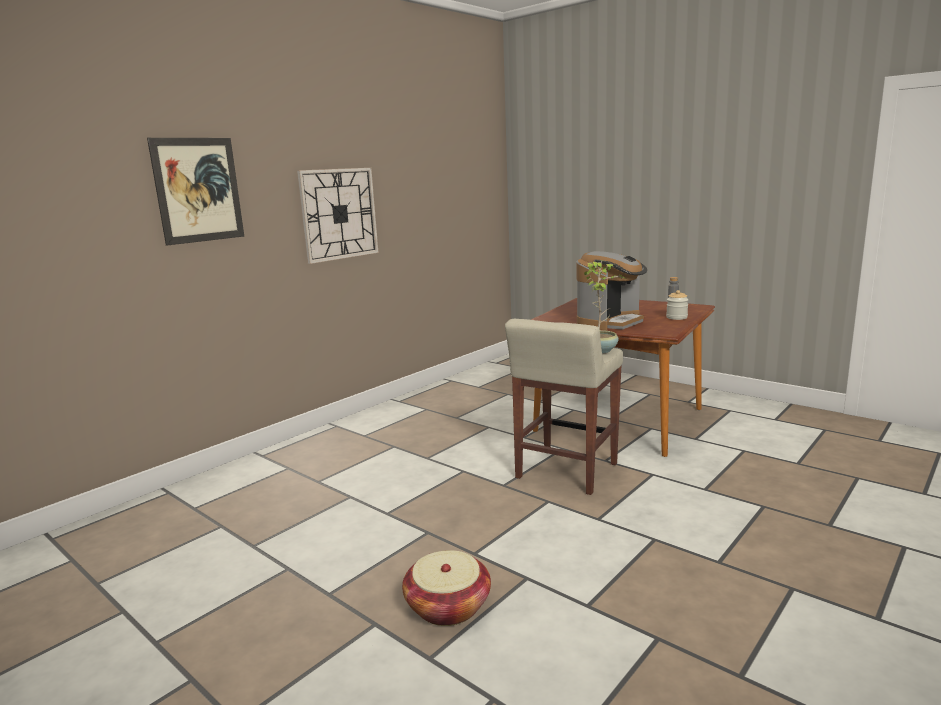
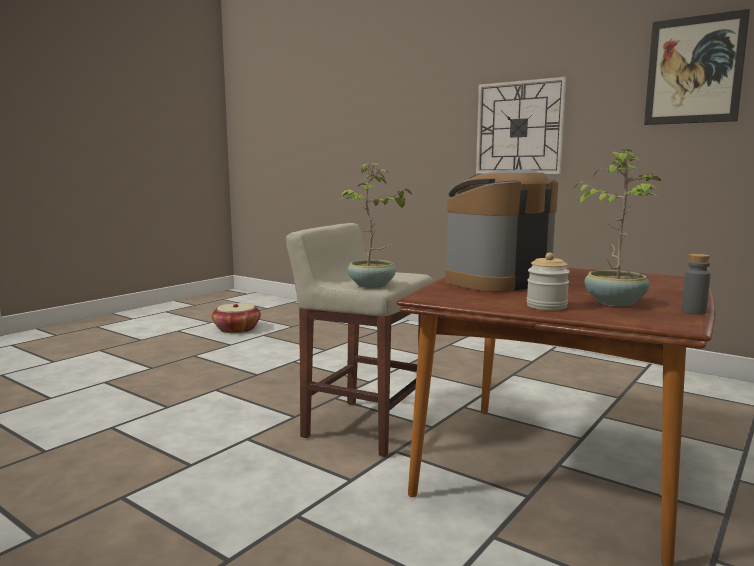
camera: 85 degrees right, 5 degrees down
picture [147,138,244,246] -> picture moved to [644,9,750,125]
basket [402,550,491,626] -> basket moved to [212,303,261,334]
coffee machine [576,251,647,330] -> coffee machine turned 105 degrees clockwise [445,170,558,292]
none -> potted plant [573,149,661,306]

